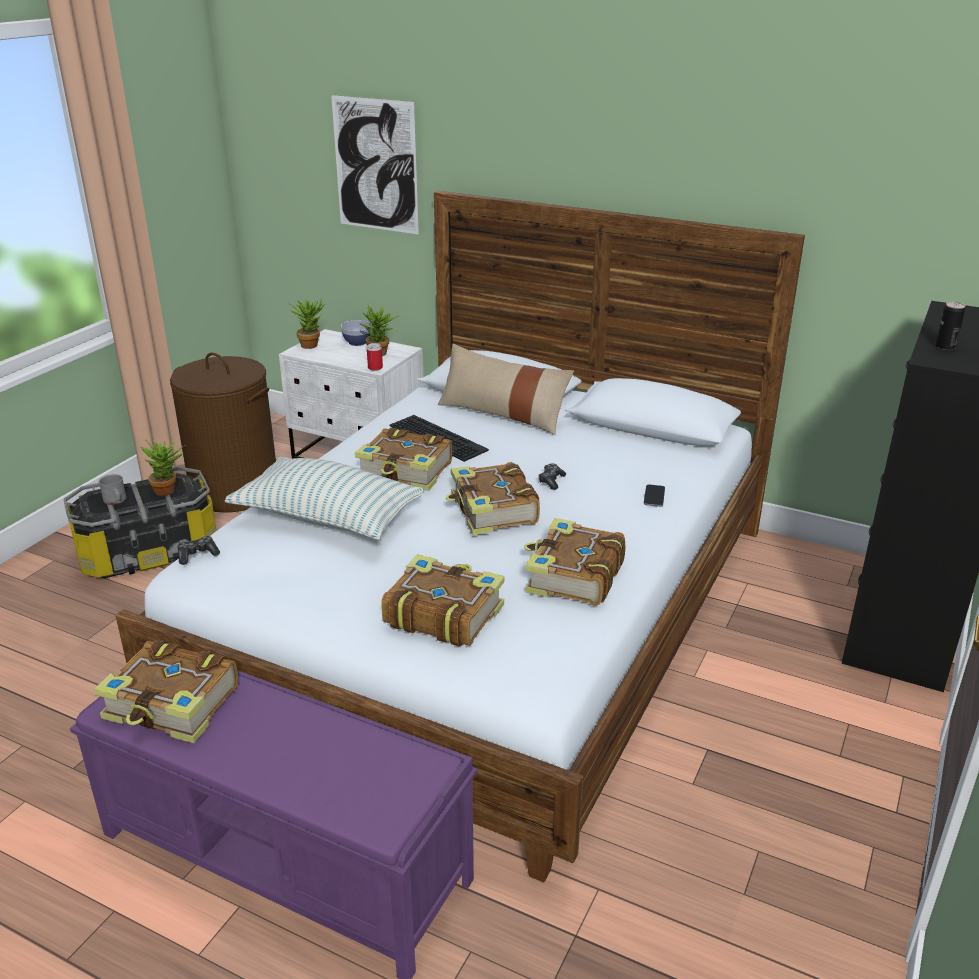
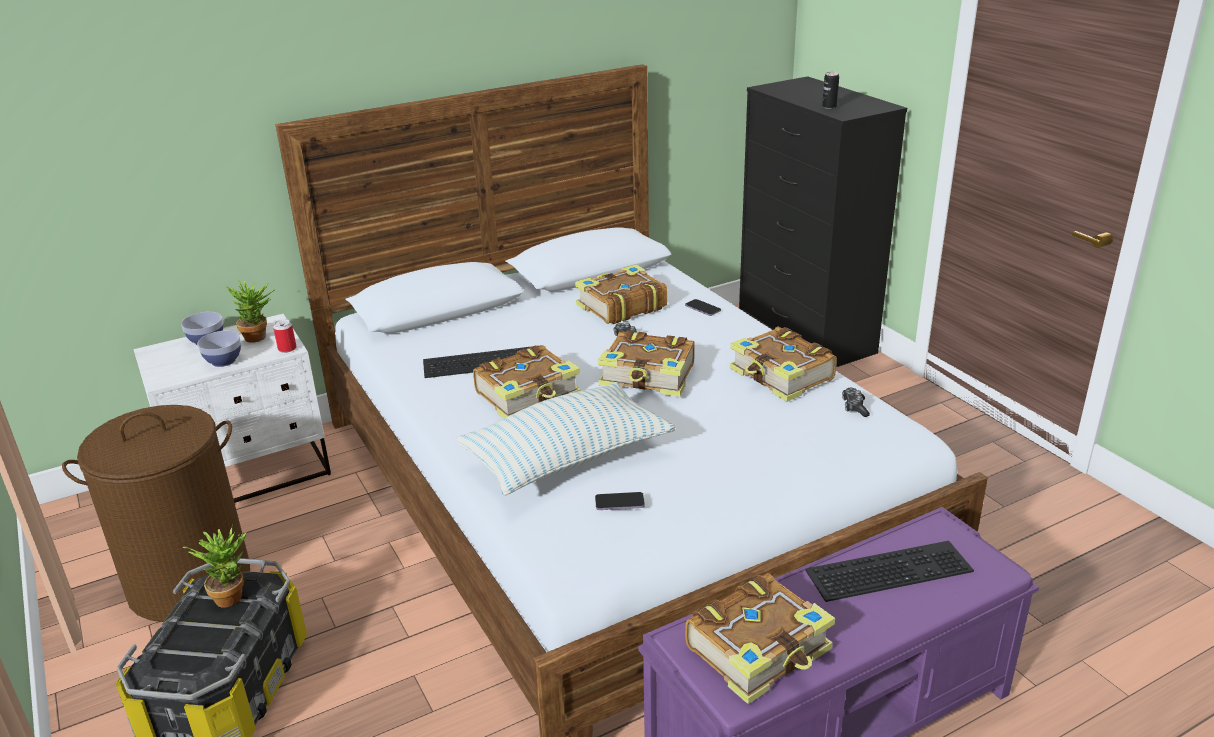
camera: 55 degrees left, 0 degrees up
grey mug [99,474,126,505] -> none
game controller [178,536,220,565] -> game controller moved to [842,388,870,417]
potted plant [288,299,324,349] -> none
picture [331,95,419,235] -> none
book [381,554,505,646] -> book moved to [575,264,668,324]
beige pillow [438,344,574,435] -> none
none -> bowl [197,331,241,367]
none -> phone [595,492,645,510]
none -> keyboard [805,541,974,602]

